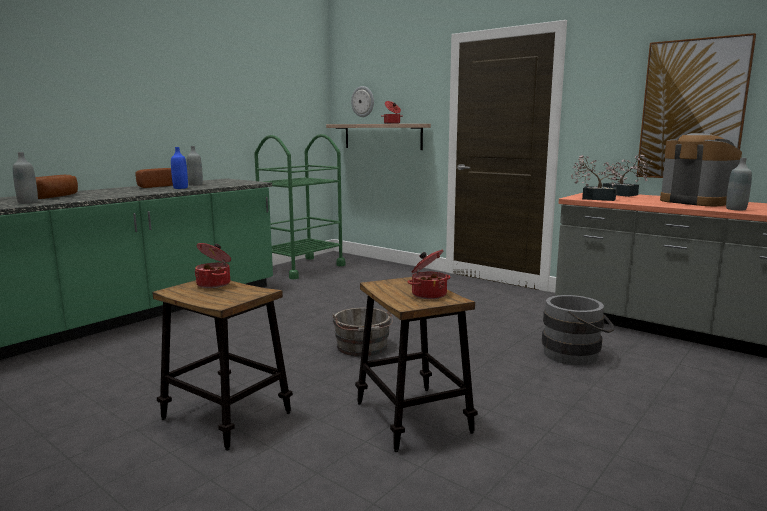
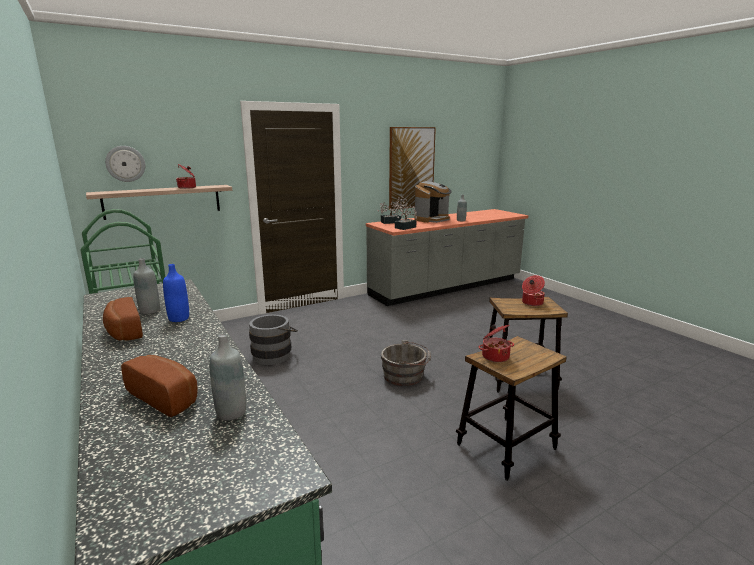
camera: 70 degrees left, 5 degrees up
grey bucket [542,295,615,365] -> grey bucket moved to [249,315,298,365]
coffee machine [660,133,742,206] -> coffee machine turned 150 degrees clockwise [414,181,452,223]

